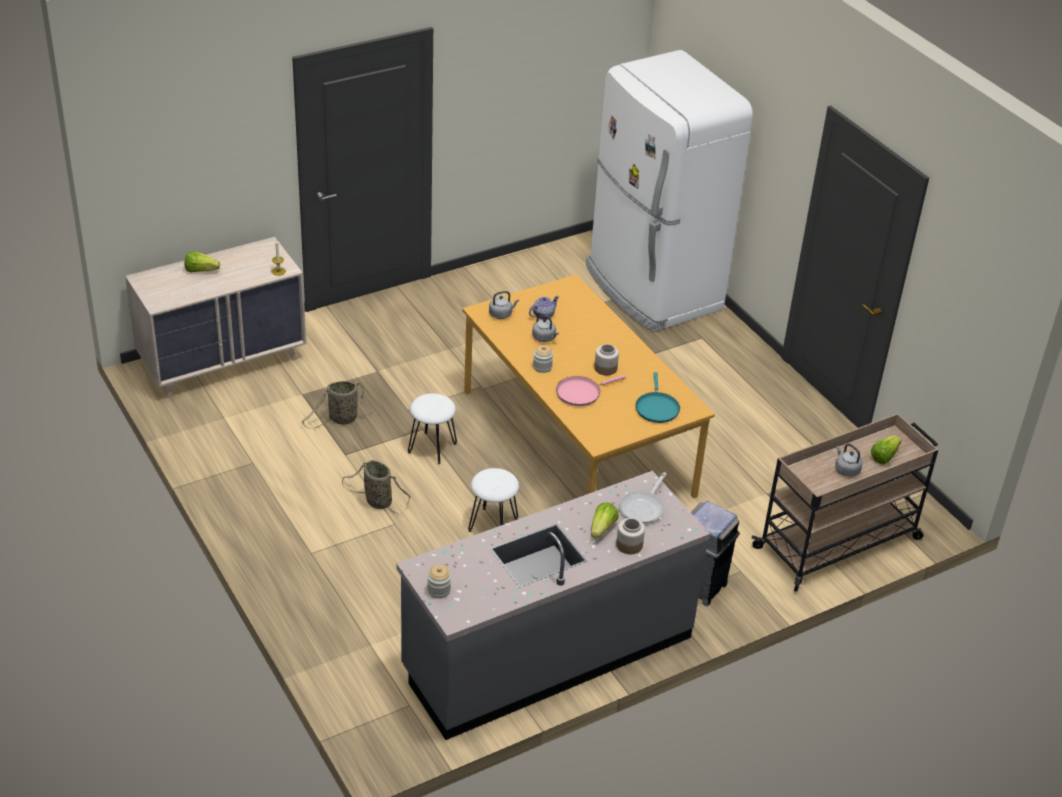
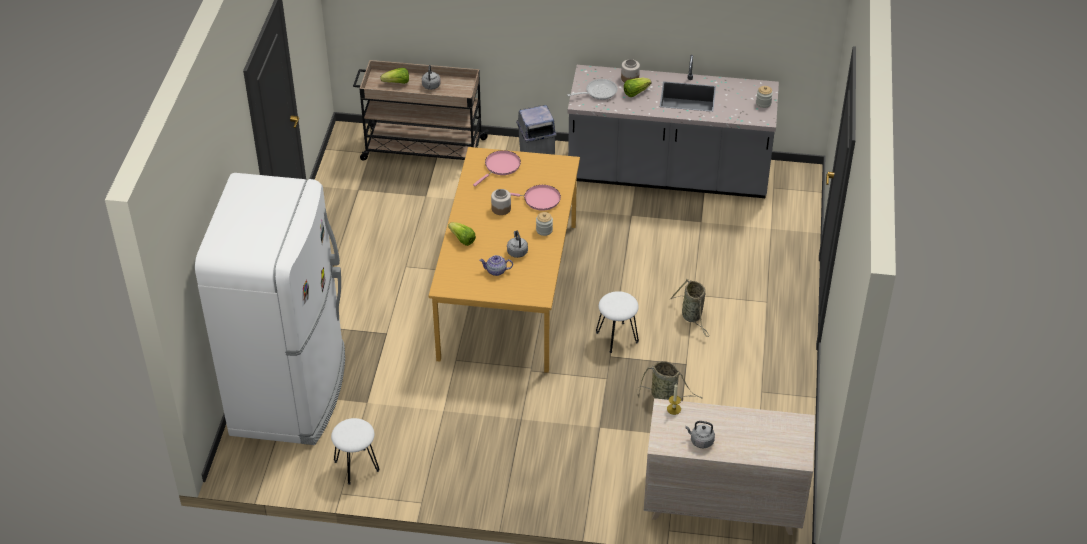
camera: 140 degrees left, 5 degrees up
lettuce [184,251,220,272] -> lettuce moved to [448,222,476,246]
white stool [468,468,519,532] -> white stool moved to [331,418,379,485]
grey kettle [489,291,519,319] -> grey kettle moved to [685,421,715,448]
turquoise frying pan [636,372,680,423] -> pink frying pan [473,150,521,187]

